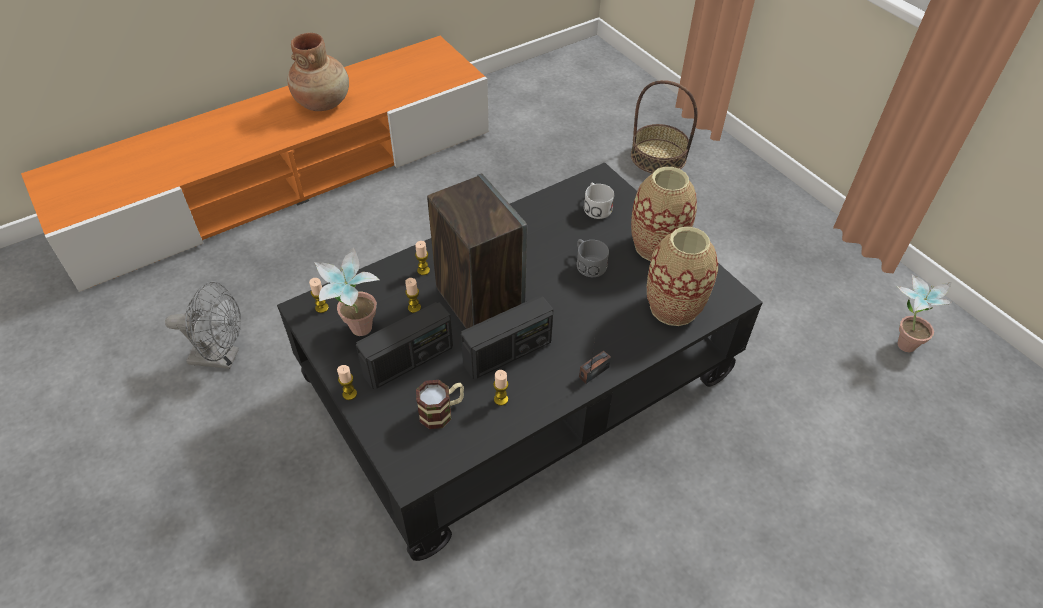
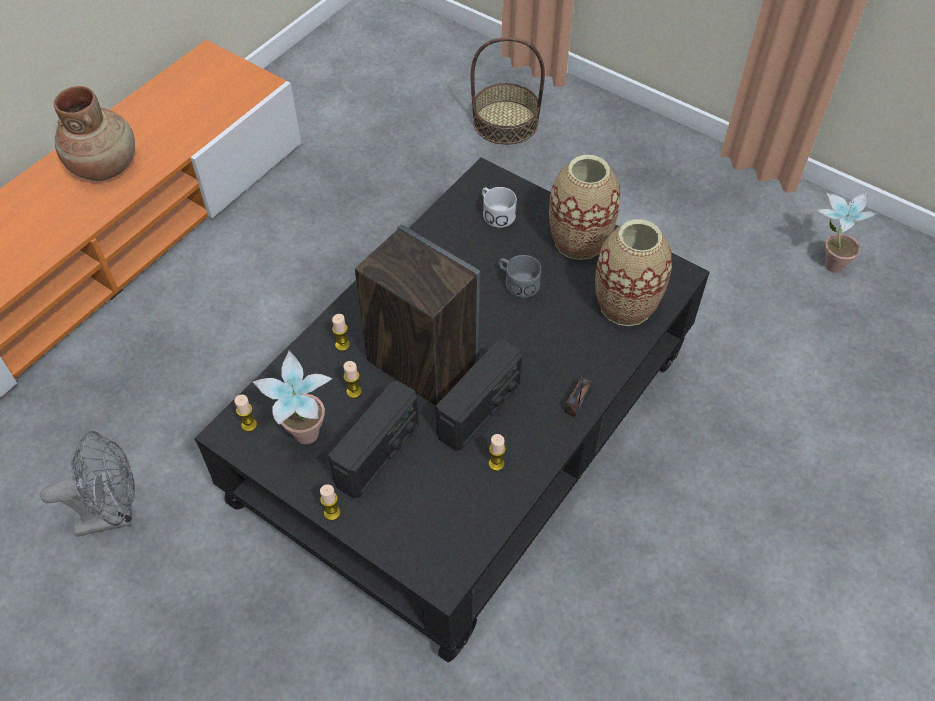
camera: 20 degrees left, 5 degrees up
mug [416,380,464,429] -> none

